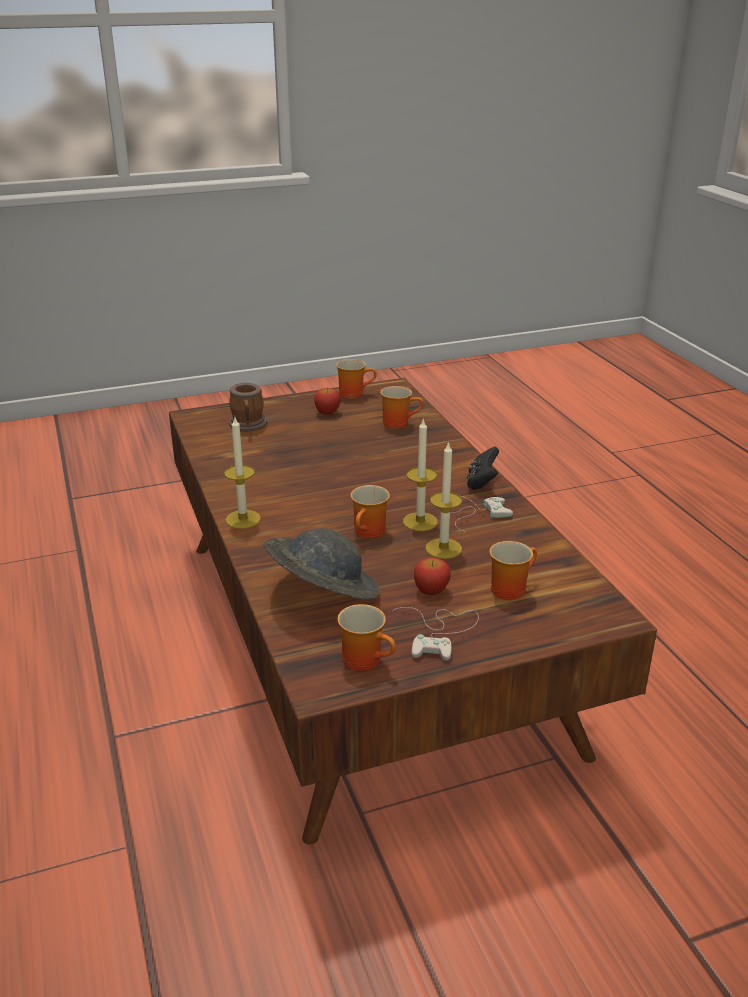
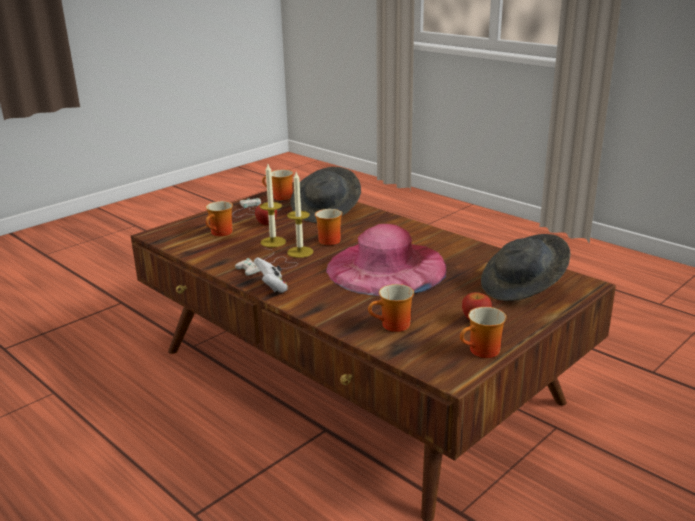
camera: 155 degrees right, 5 degrees down
candle [224,418,261,529] -> none
mug [229,383,267,431] -> grey hat [481,234,570,301]
black game controller [467,446,499,490] -> white game controller [254,257,288,293]
none -> pink hat [326,224,447,296]

